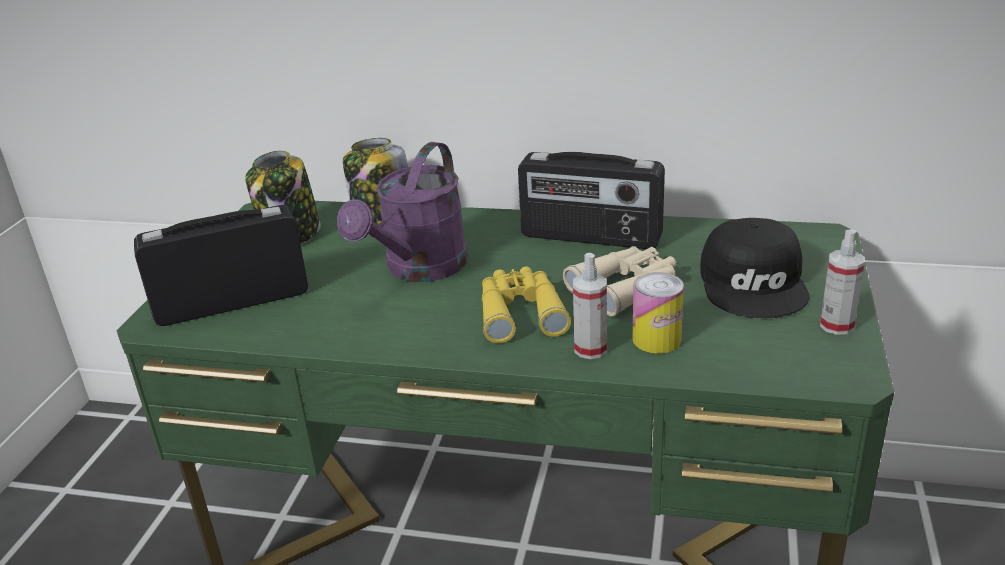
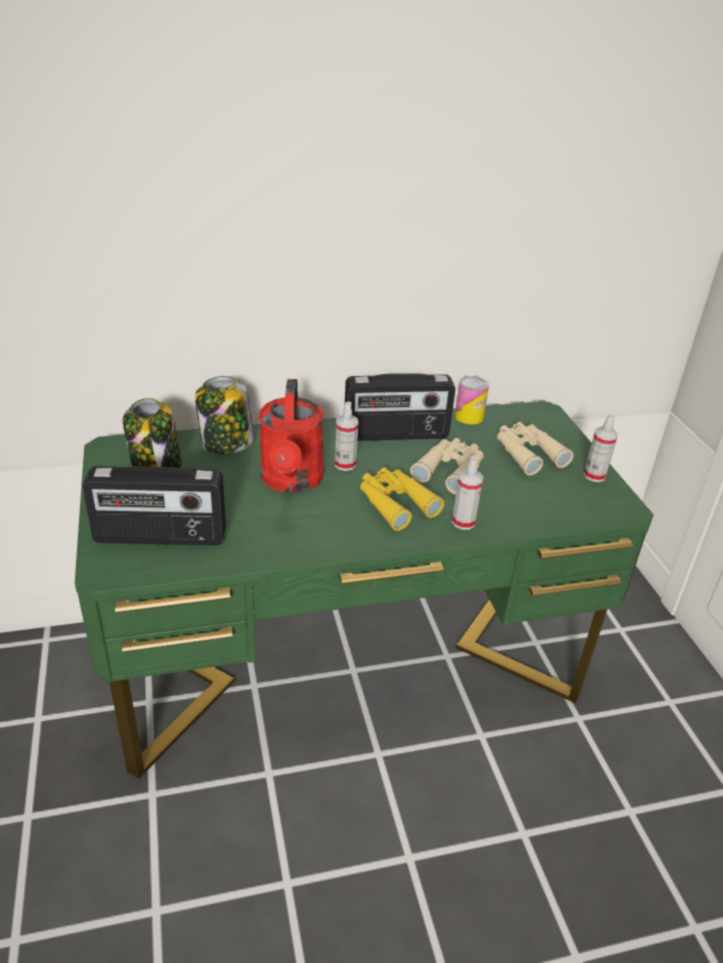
camera: 30 degrees left, 5 degrees up
radio [134,205,308,326] -> radio turned 135 degrees counterclockwise [83,466,226,545]
purple watering can [337,142,468,282] -> red watering can [259,379,324,493]
can [633,272,684,354] -> can moved to [455,376,489,425]
black cap [700,218,810,318] -> beige binoculars [497,422,574,476]
none -> spray bottle [334,402,358,471]

